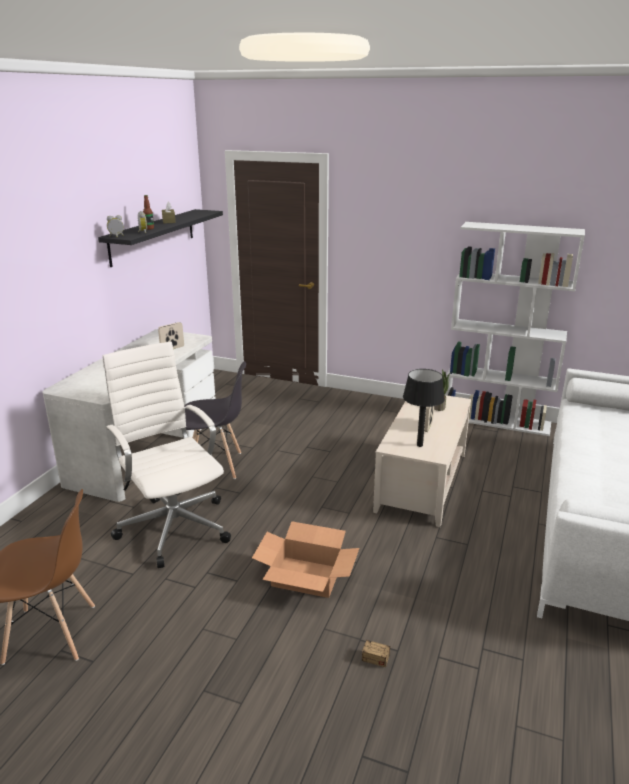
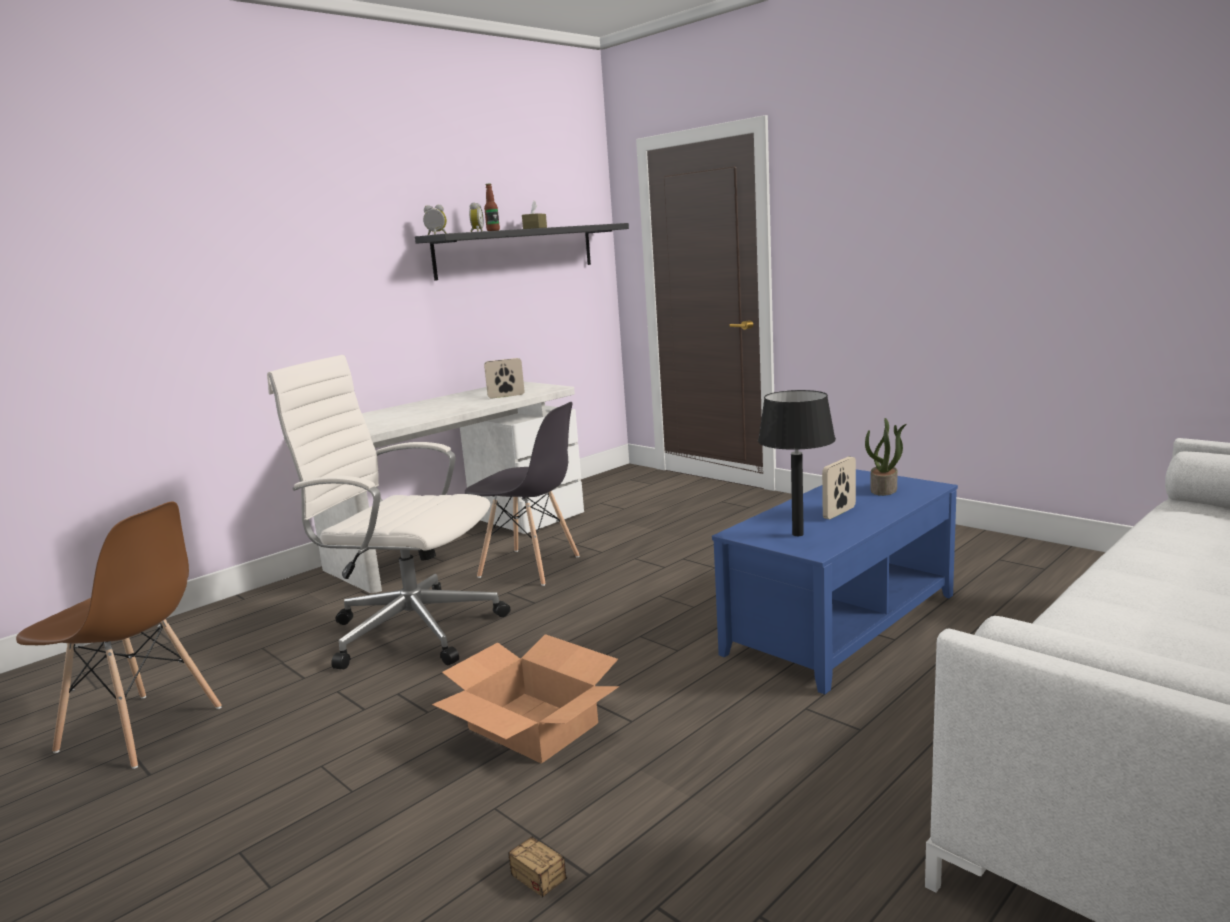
camera: 25 degrees right, 10 degrees down
white office chair [102,341,231,568] -> white office chair turned 60 degrees counterclockwise [267,355,510,669]
beige coffee table [373,395,471,527] -> blue coffee table [712,469,958,694]
white bookcase [445,222,585,436] -> none

